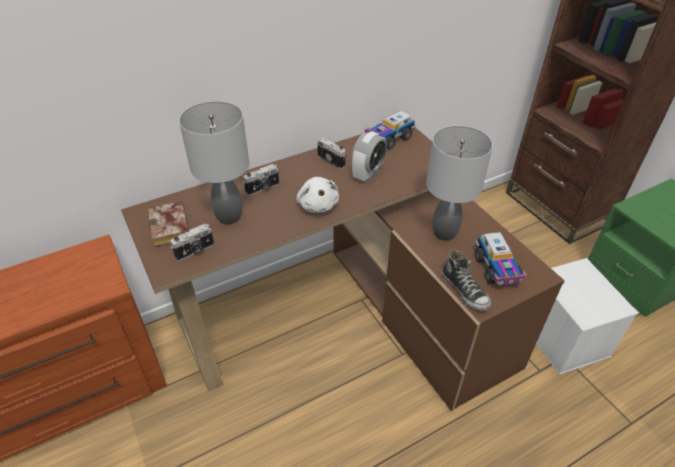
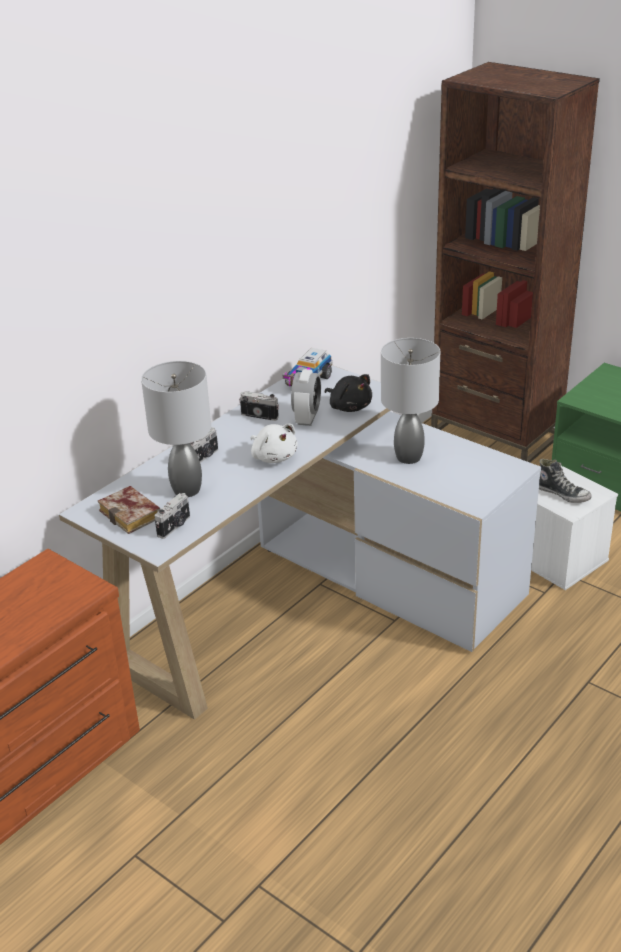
camera: 20 degrees left, 10 degrees down
brown desk [121,128,565,411] -> white desk [59,365,541,720]
shoe [442,249,492,311] -> shoe moved to [539,459,592,503]
toy truck [475,232,527,287] -> none
none -> black plush toy [325,374,372,412]

